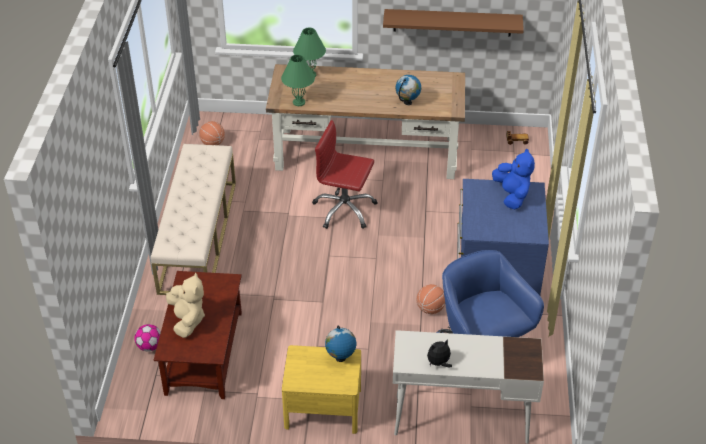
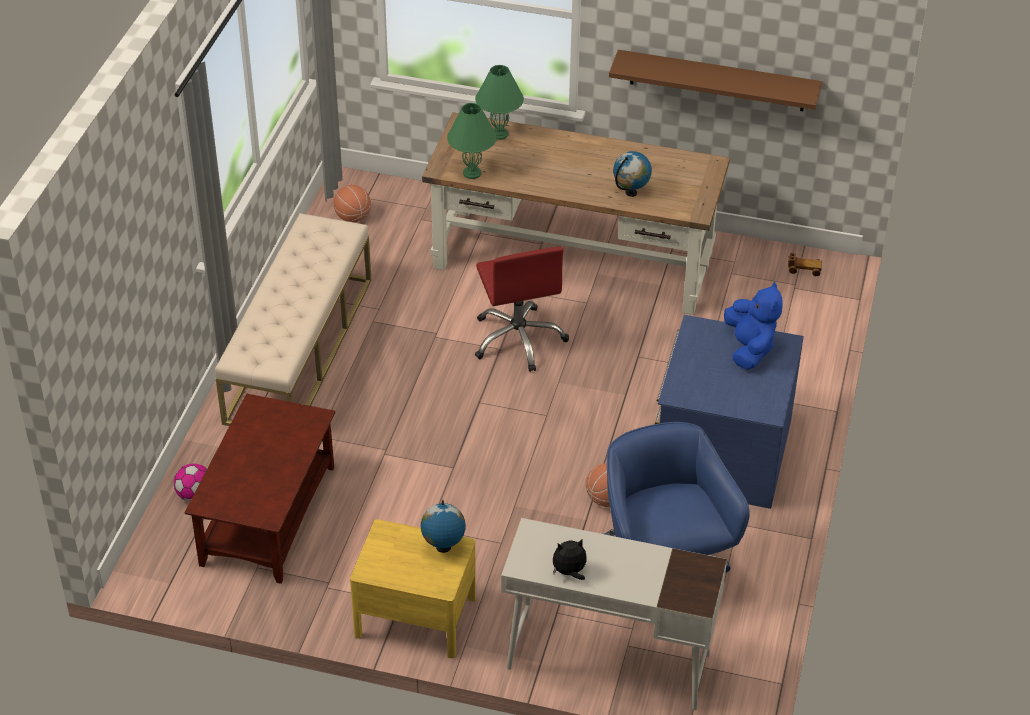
camera: 10 degrees right, 0 degrees up
beige plush toy [166,272,205,338] -> none
red office chair [312,120,378,229] -> red office chair turned 135 degrees counterclockwise [475,247,569,372]

